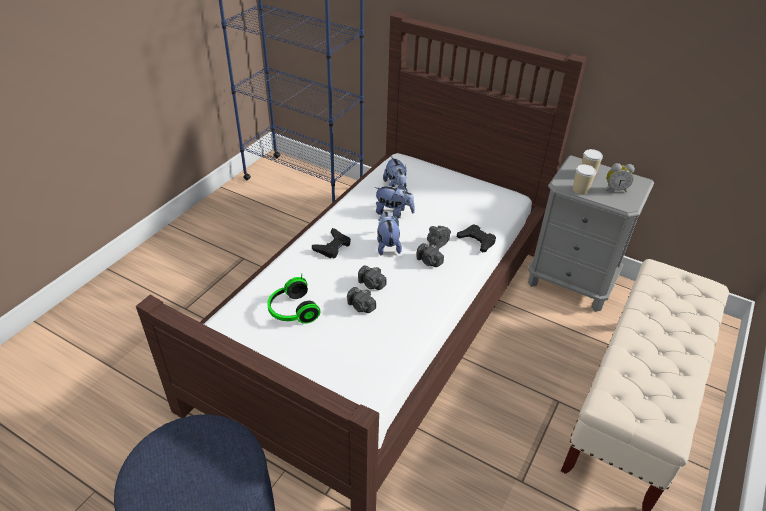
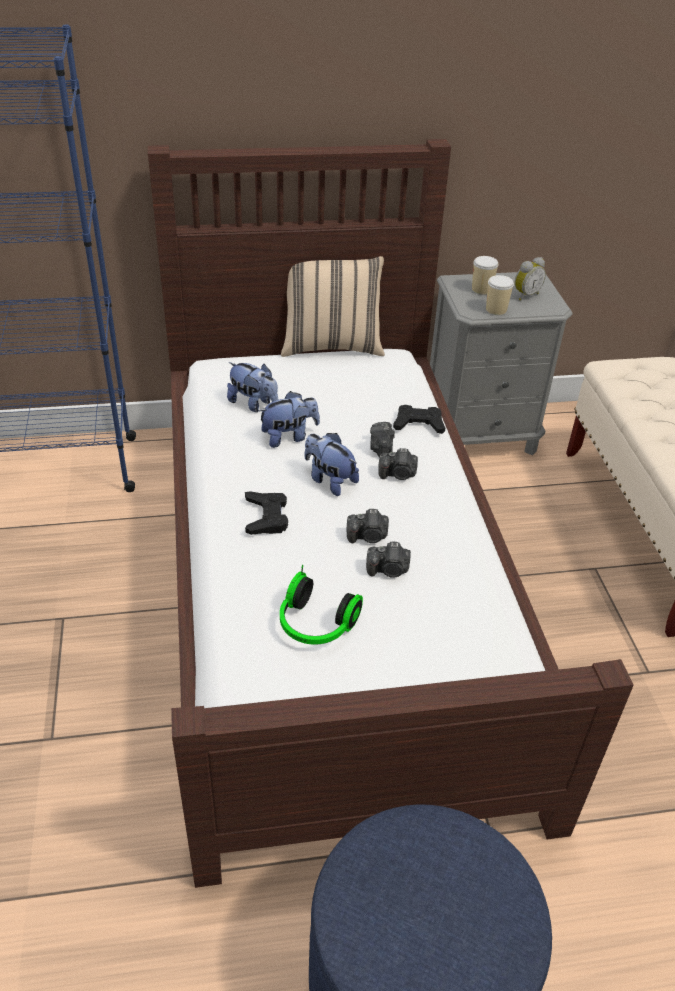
camera: 40 degrees left, 0 degrees up
none -> beige pillow [281,256,385,357]

